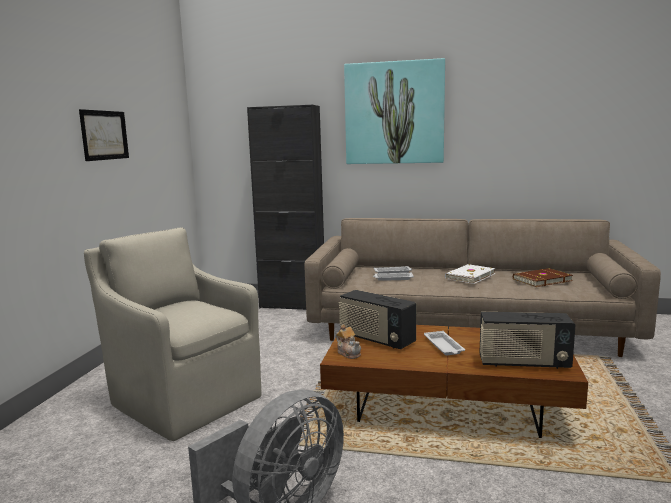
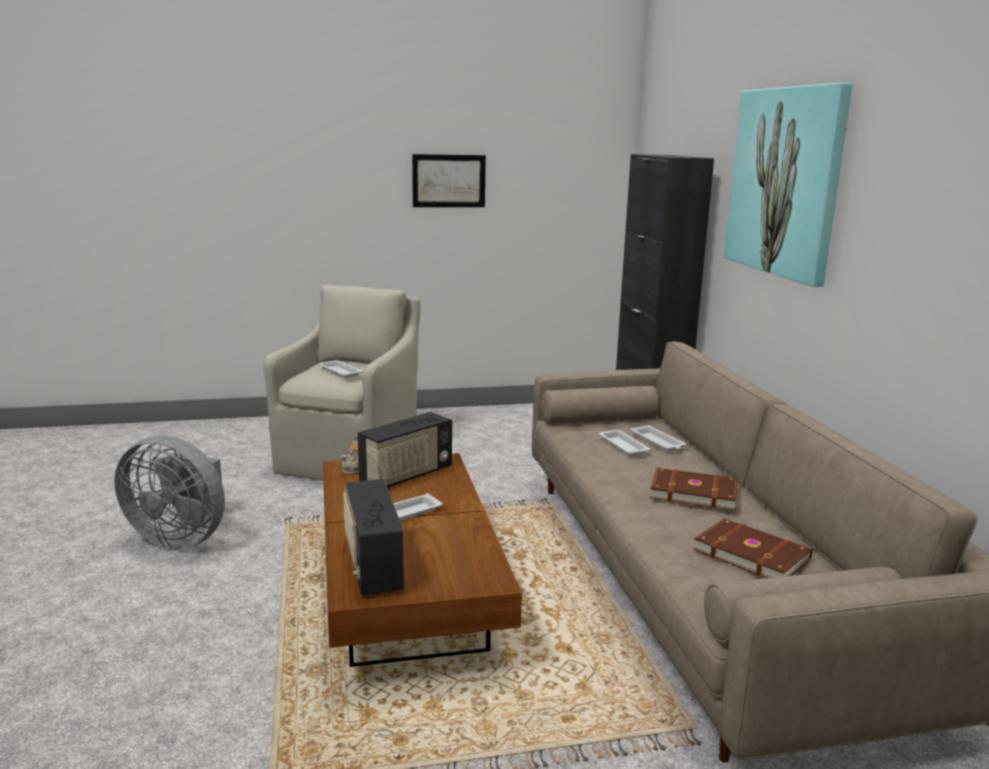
camera: 65 degrees right, 5 degrees up
radio [339,290,416,349] -> radio turned 150 degrees counterclockwise [358,412,452,488]
white book [445,264,495,284] -> brown book [650,468,738,510]
none -> white tray [318,360,363,378]

